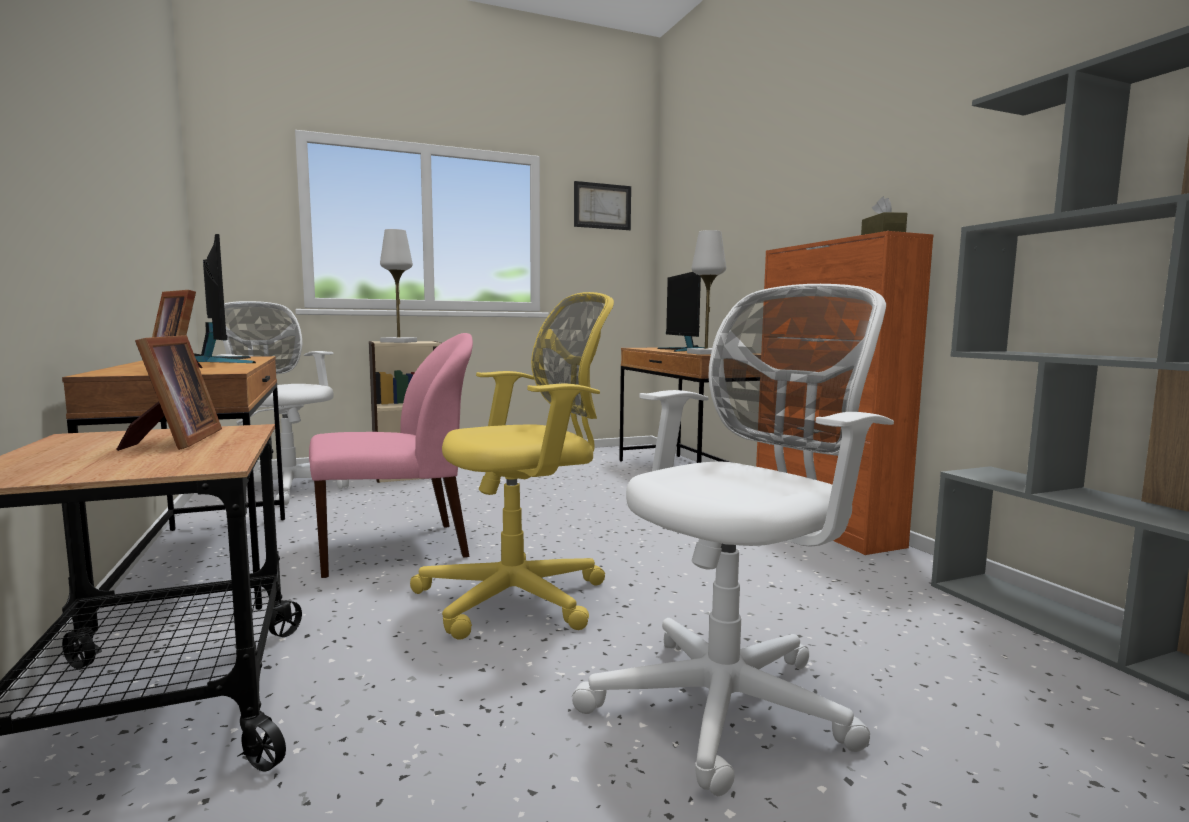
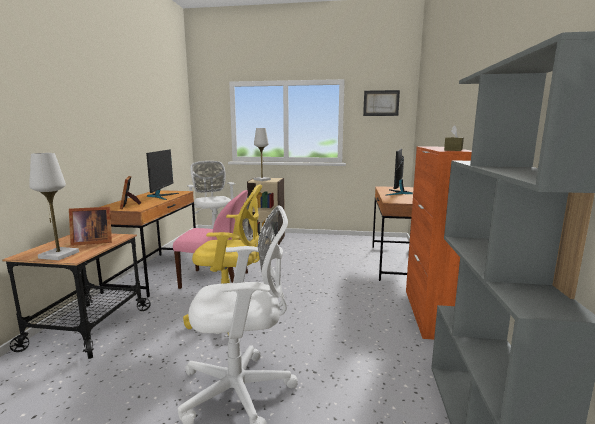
camera: 30 degrees right, 5 degrees up
picture frame [116,335,222,451] -> picture frame turned 60 degrees clockwise [69,207,112,246]
white table lamp [687,230,726,355] -> white table lamp moved to [29,153,79,260]

